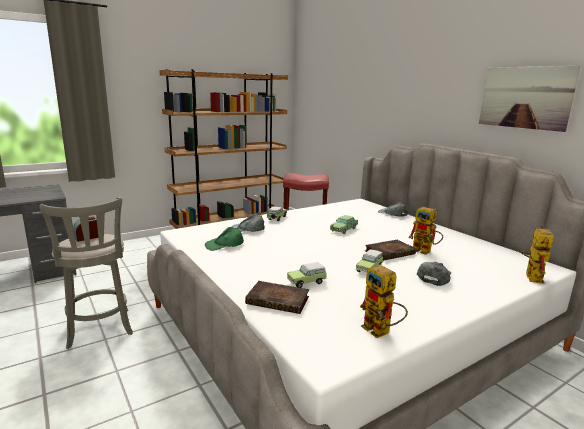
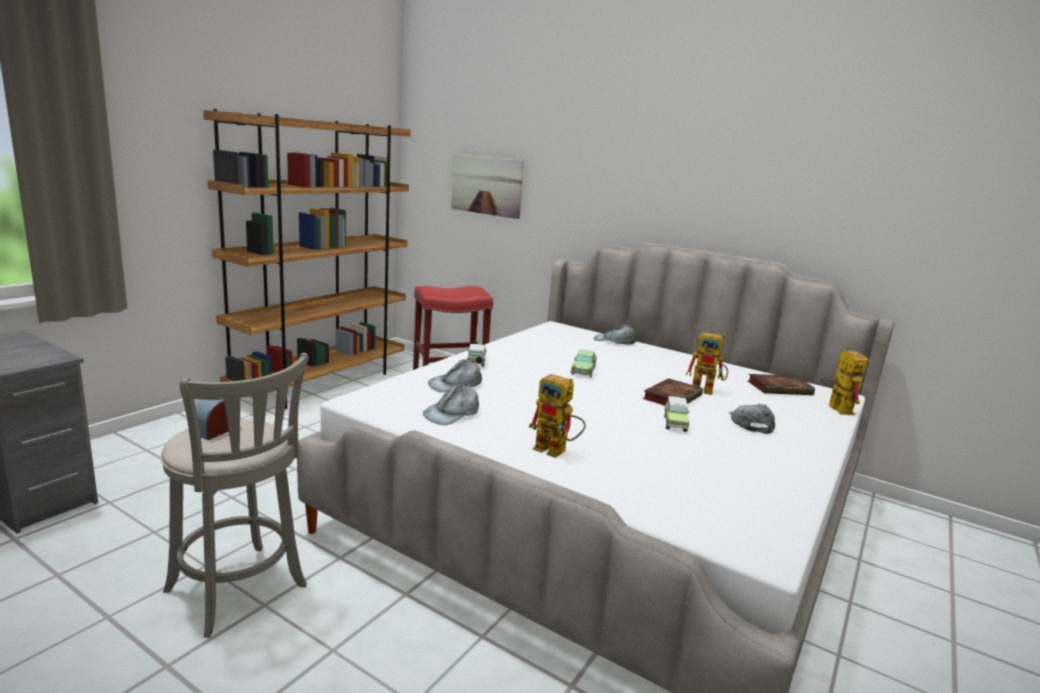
camera: 25 degrees left, 0 degrees up
green cap [205,227,244,251] -> grey cap [423,384,479,425]
book [245,281,309,314] -> book moved to [747,374,815,395]
toy car [287,262,327,288] -> none
toy robot [360,265,408,338] -> toy robot moved to [529,374,586,458]
picture [479,66,581,132] -> picture moved to [451,153,524,219]

